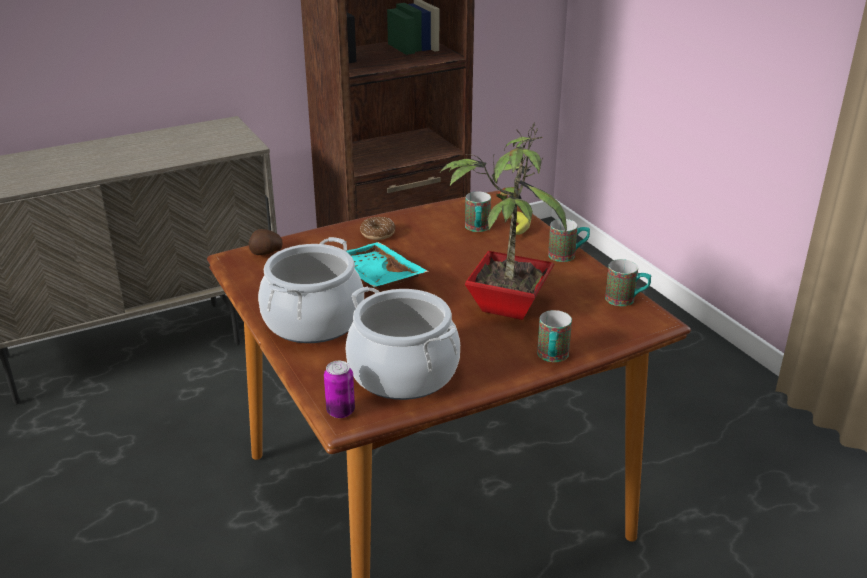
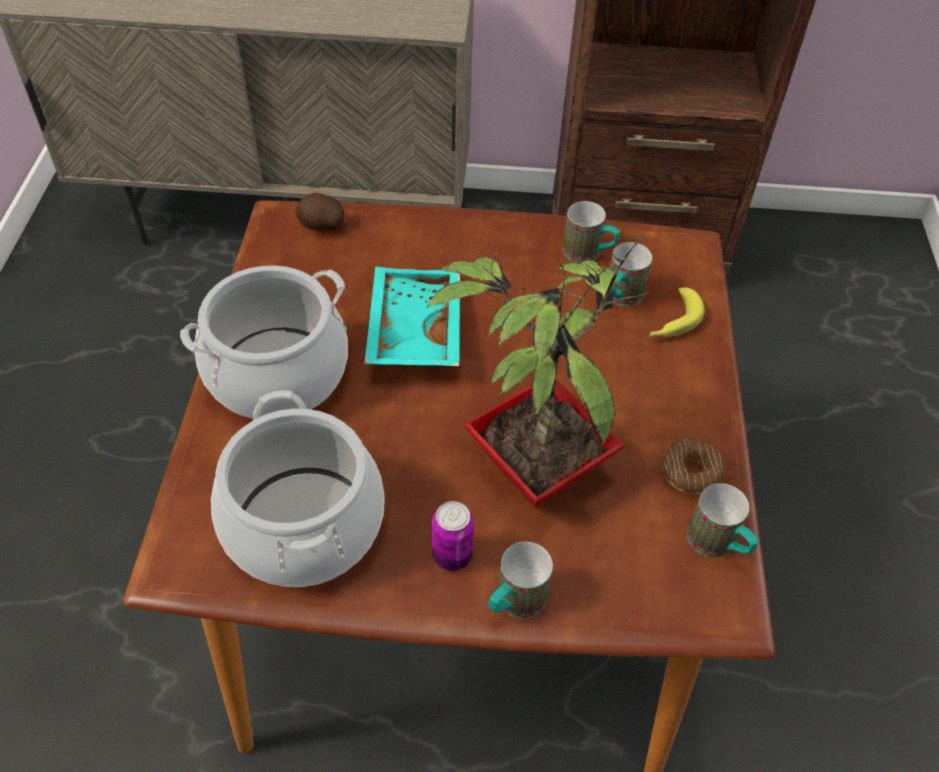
camera: 30 degrees right, 20 degrees up
can [324,361,355,418] -> can moved to [432,501,474,571]
donut [360,217,396,240] -> donut moved to [661,439,725,495]
mug [548,219,590,262] -> mug moved to [562,201,620,263]

